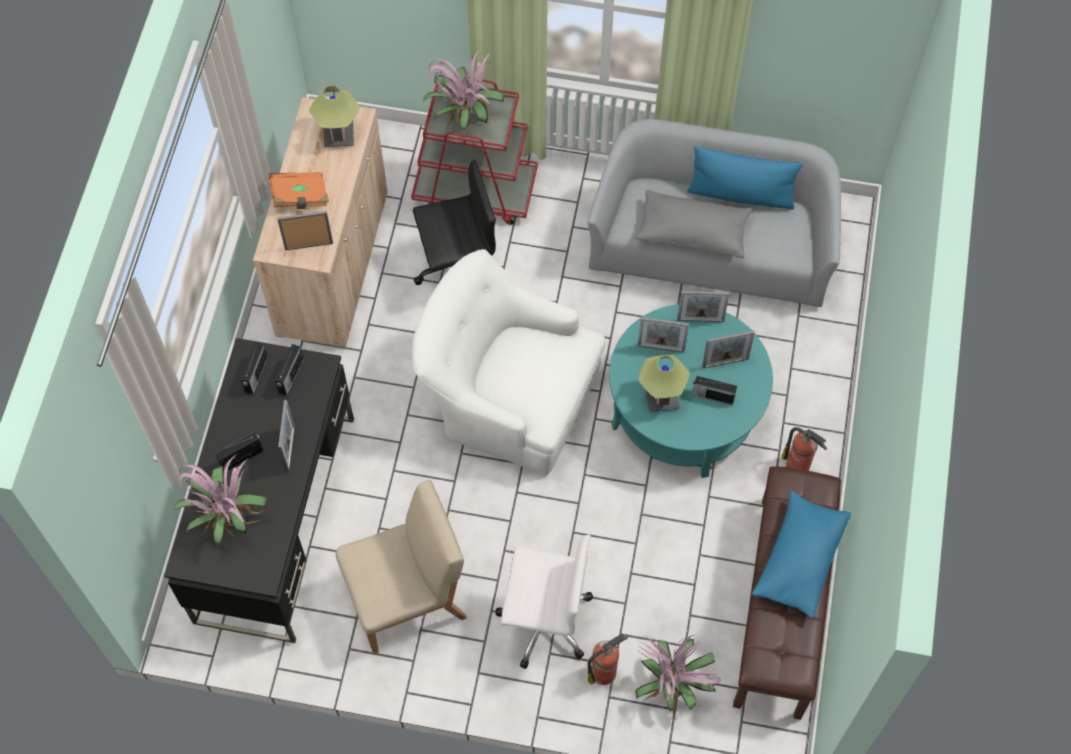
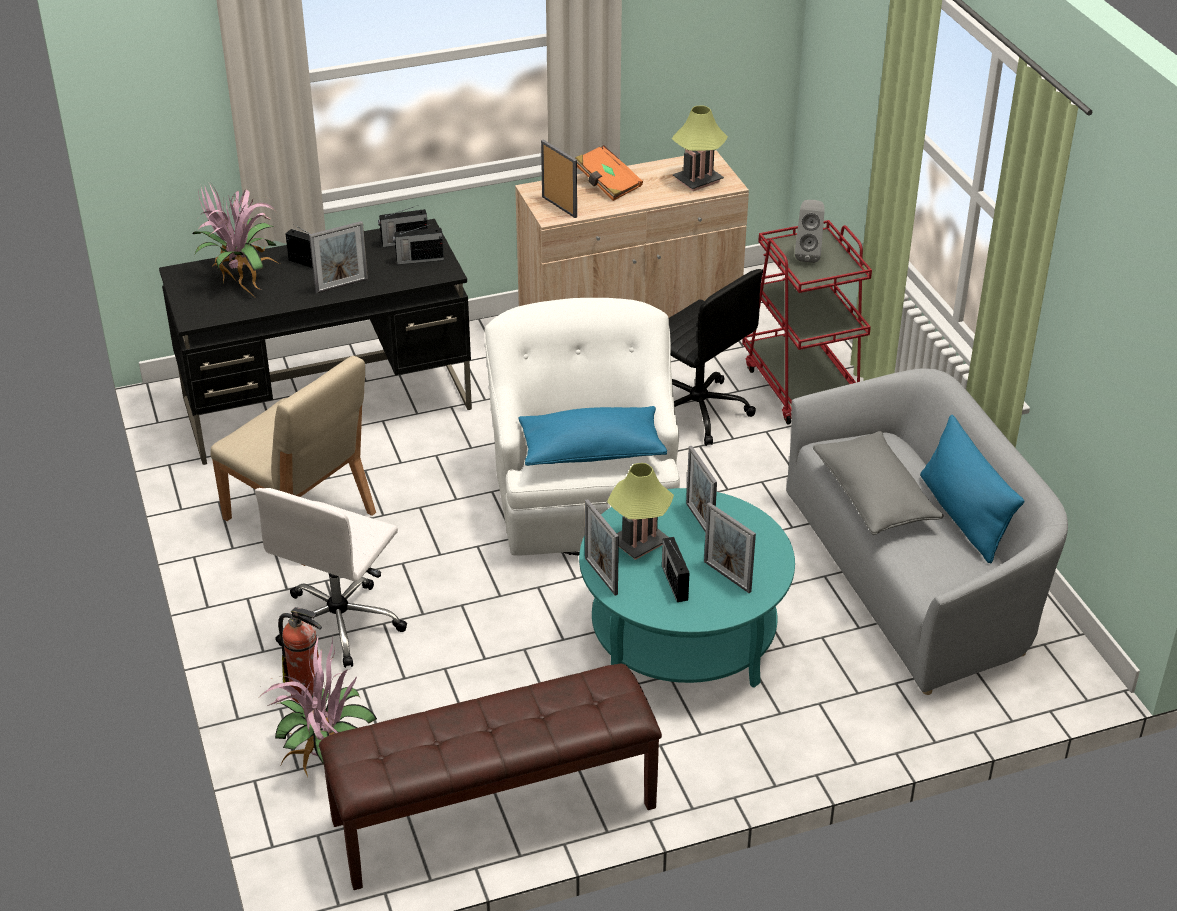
camera: 60 degrees right, 25 degrees down
potted plant [423,48,505,131] -> grey speaker [795,200,825,263]
white office chair [495,534,593,669] -> white office chair turned 45 degrees clockwise [255,488,407,668]
picture frame [677,291,729,322] -> picture frame moved to [585,499,619,596]
blue pillow [752,491,851,619] -> blue pillow moved to [518,406,667,466]
fire extinguisher [781,427,827,471] -> none

